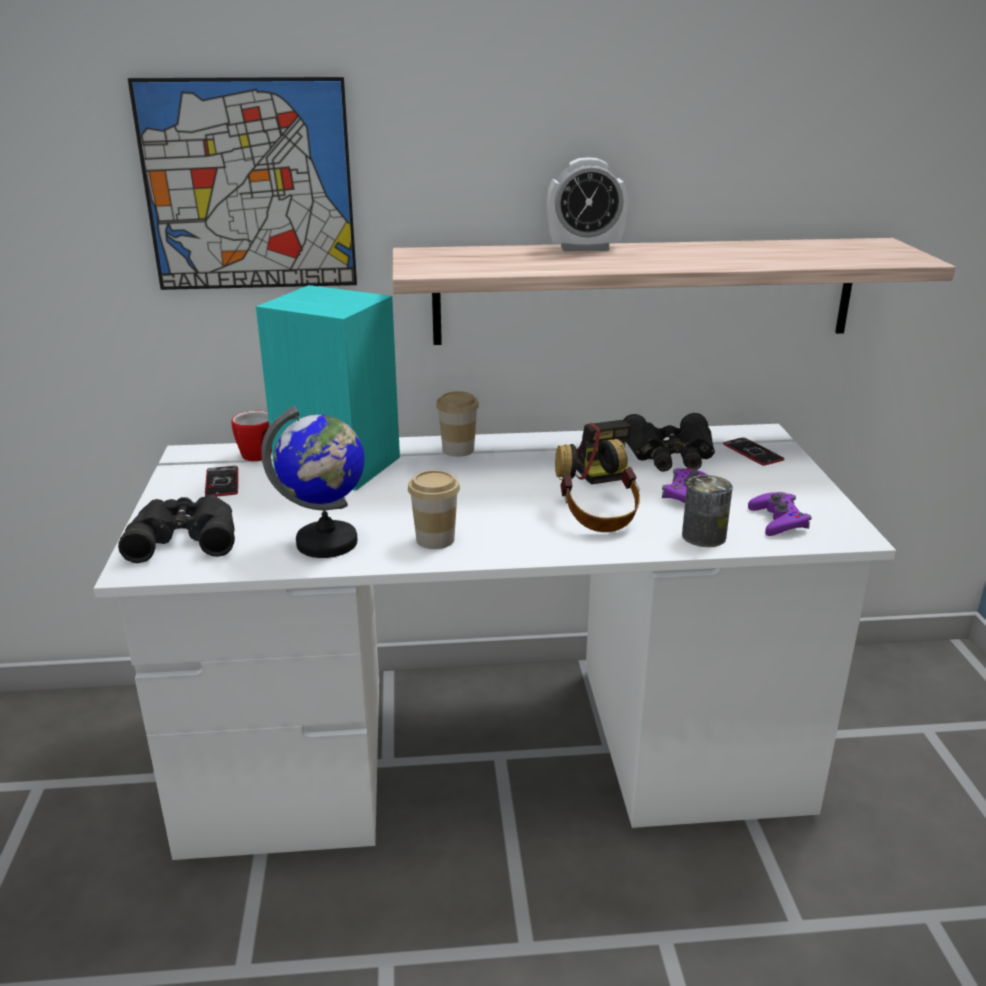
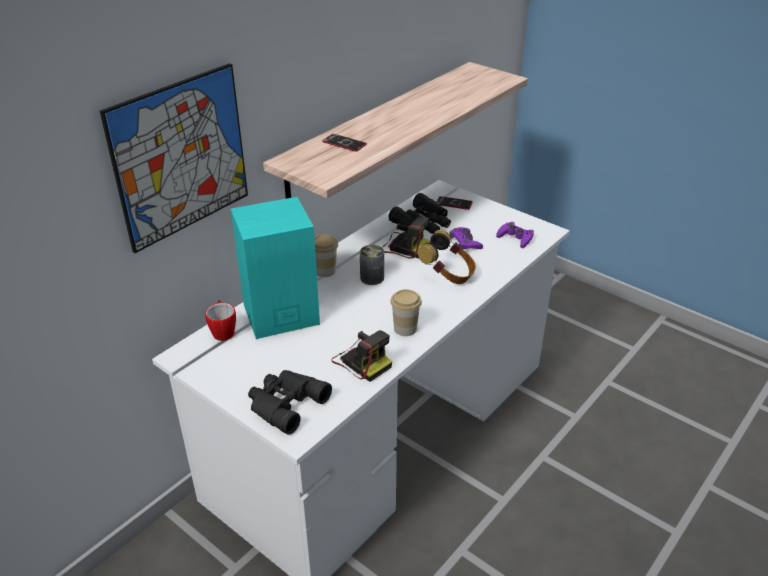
camera: 45 degrees left, 10 degrees up
phone [205,466,238,497] -> phone moved to [322,134,367,152]
globe [261,406,365,558] -> camera [331,330,392,382]
alarm clock [546,157,628,252] -> none
can [682,475,733,547] -> can moved to [360,245,384,285]

